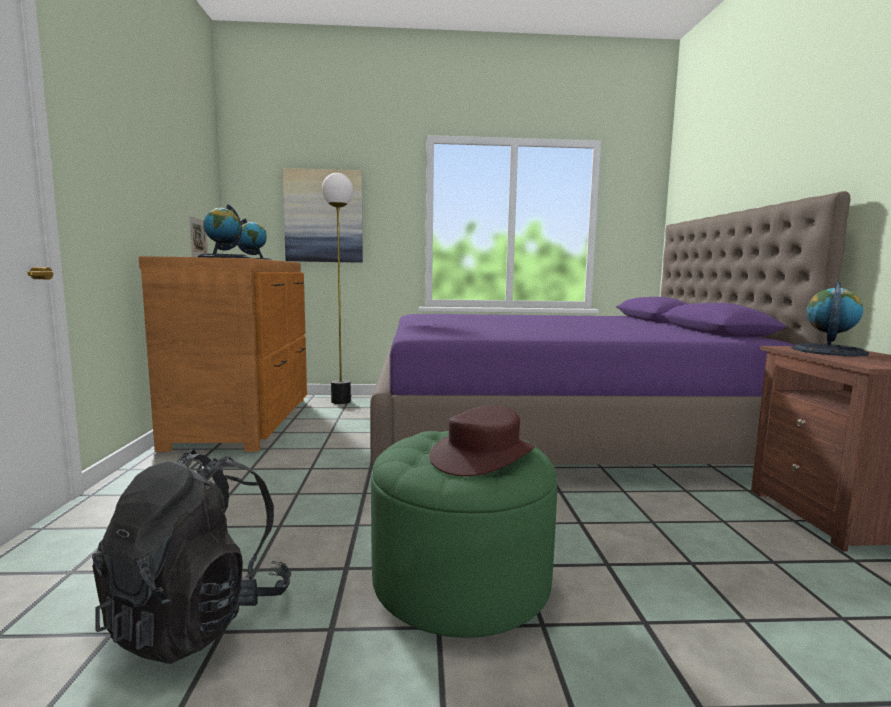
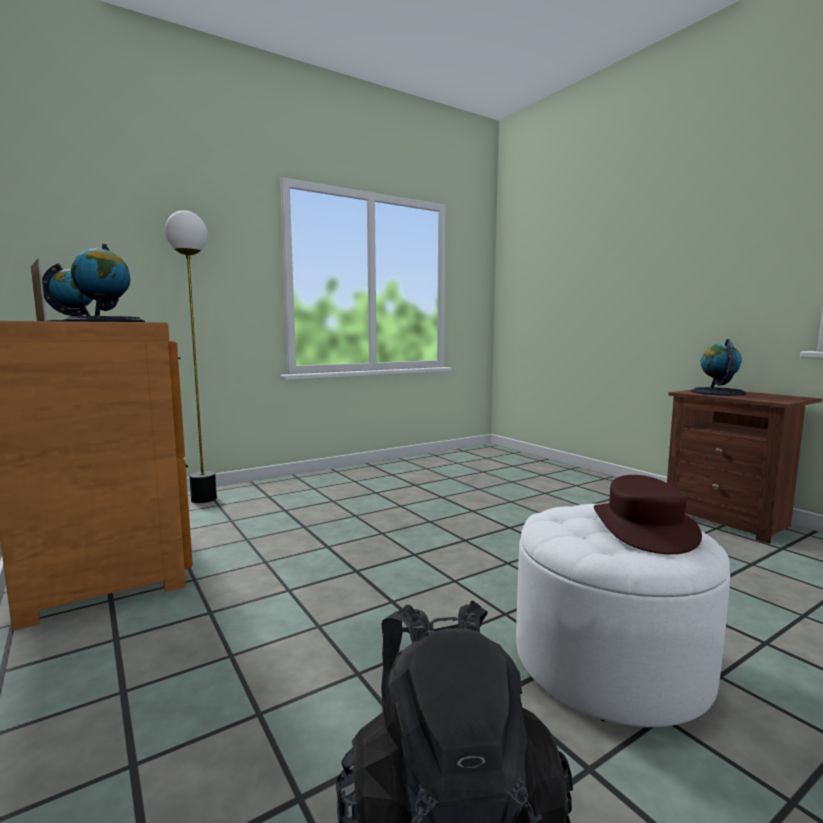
camera: 30 degrees left, 0 degrees up
picture [283,168,363,263] -> none
purple bed [370,191,850,465] -> none
green ottoman [371,431,557,638] -> white ottoman [516,504,730,728]

